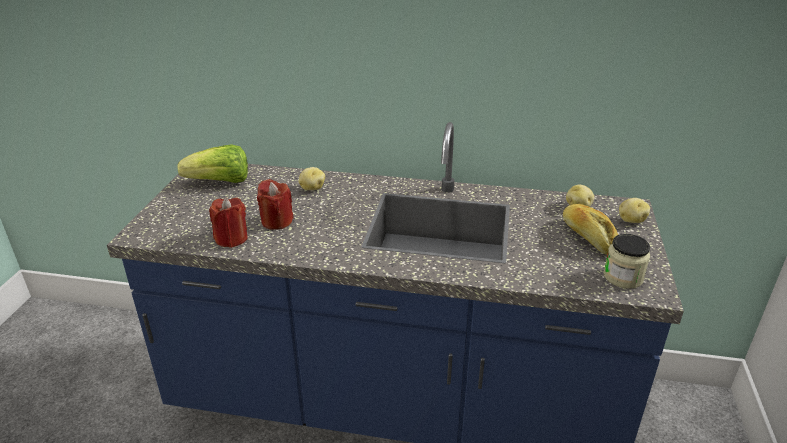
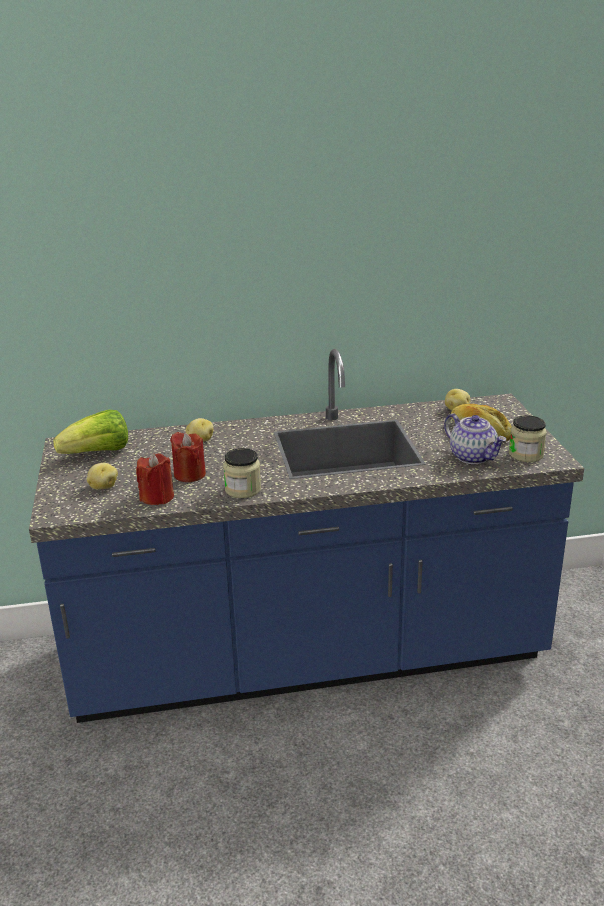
camera: 20 degrees left, 5 degrees down
potato [619,198,650,223] -> potato moved to [87,463,118,489]
none -> jar [223,448,261,498]
none -> teapot [444,413,506,464]

